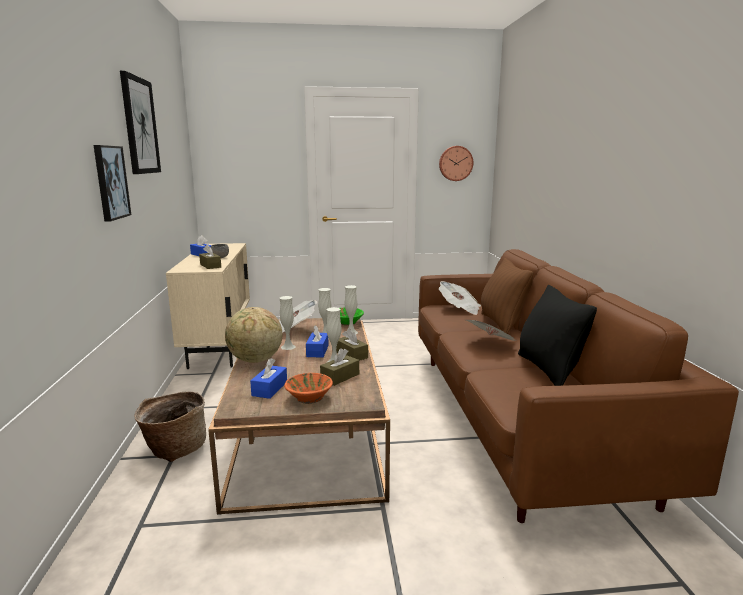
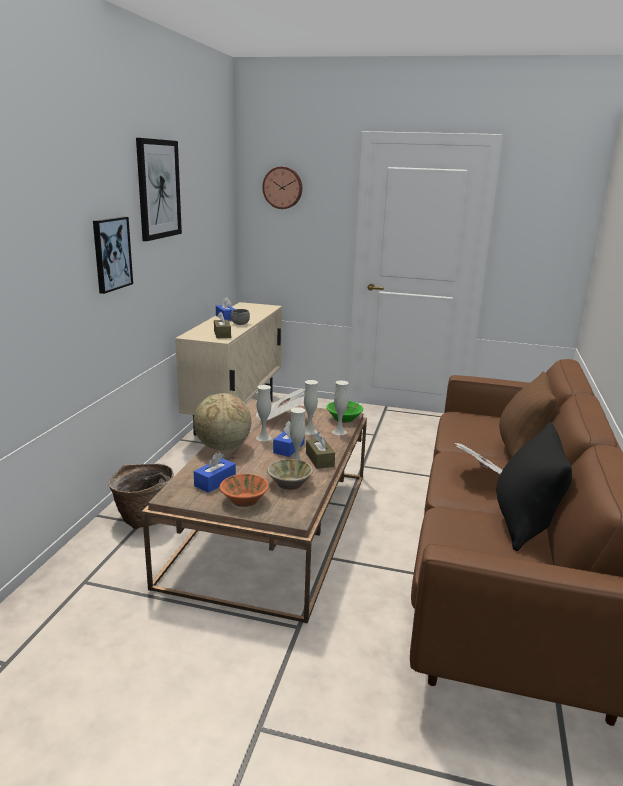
camera: 20 degrees right, 5 degrees up
brown tissue box [320,348,359,386] -> beige bowl [267,459,313,490]
wall clock [439,146,473,181] -> wall clock moved to [262,166,302,209]
newspaper [439,281,481,315] -> none

